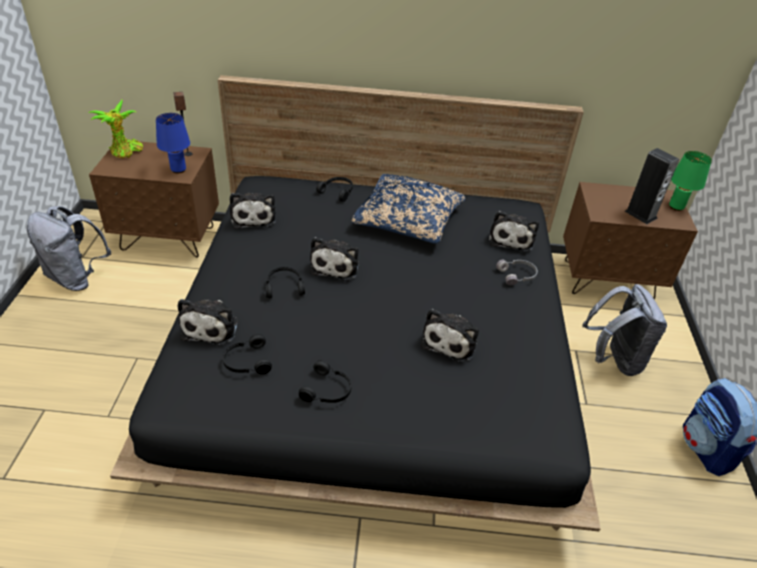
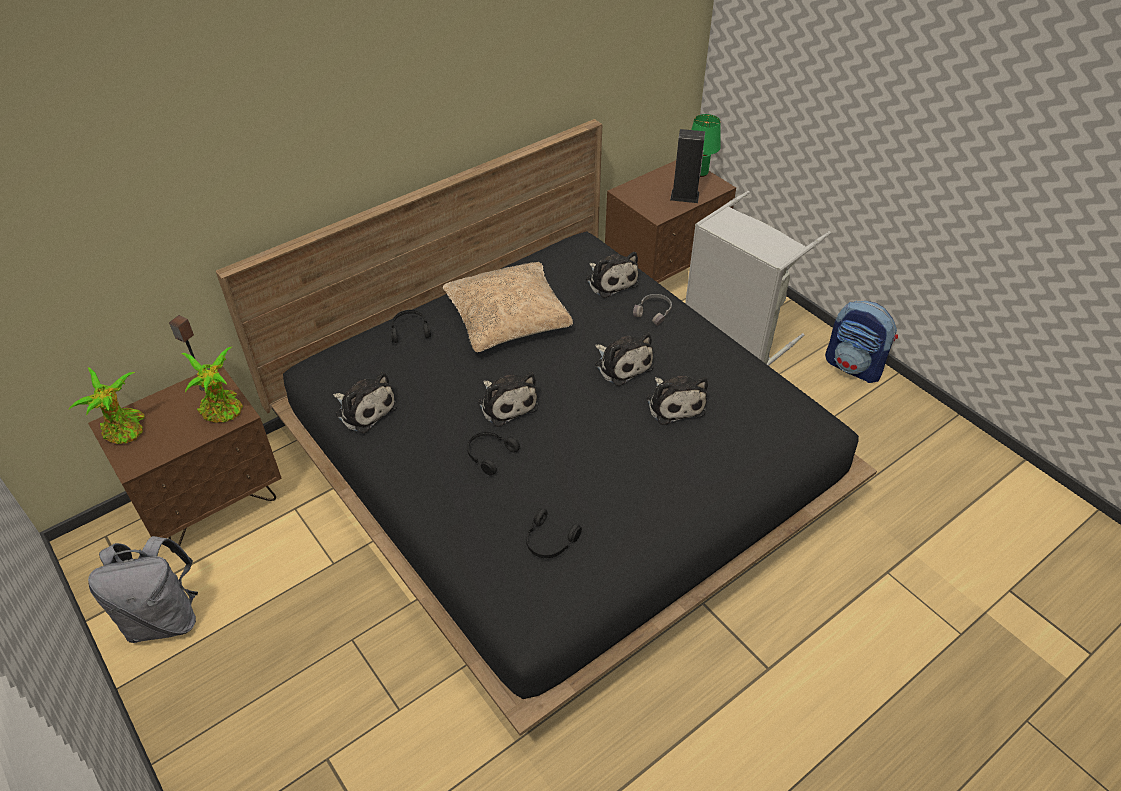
camera: 40 degrees left, 5 degrees up
blue table lamp [156,113,190,174] -> potted plant [182,347,243,423]
plush toy [178,299,238,346] -> plush toy moved to [595,333,654,386]
black headphones [299,360,352,403] -> none
blue pillow [351,174,465,244] -> beige pillow [443,262,573,352]
grey backpack [582,284,667,376] -> grey laundry basket [685,191,831,366]

